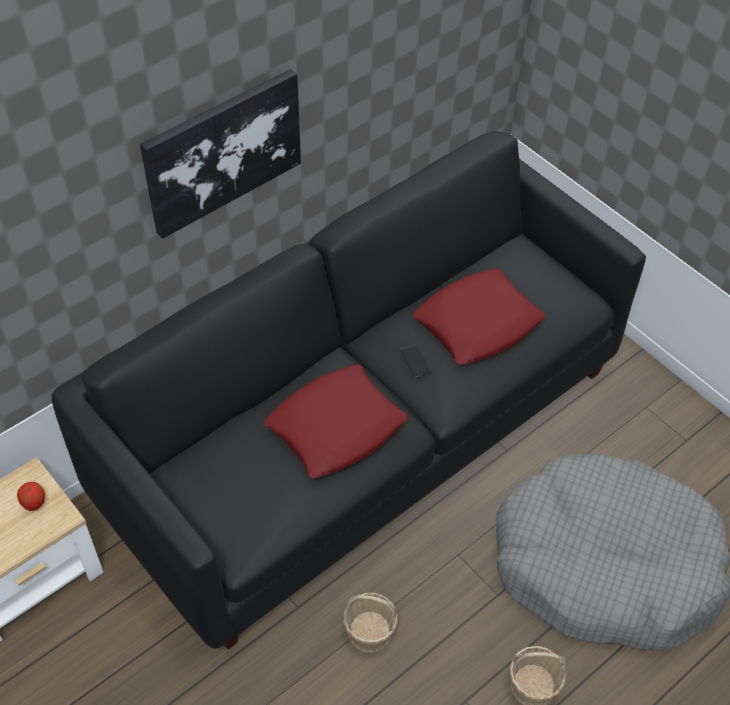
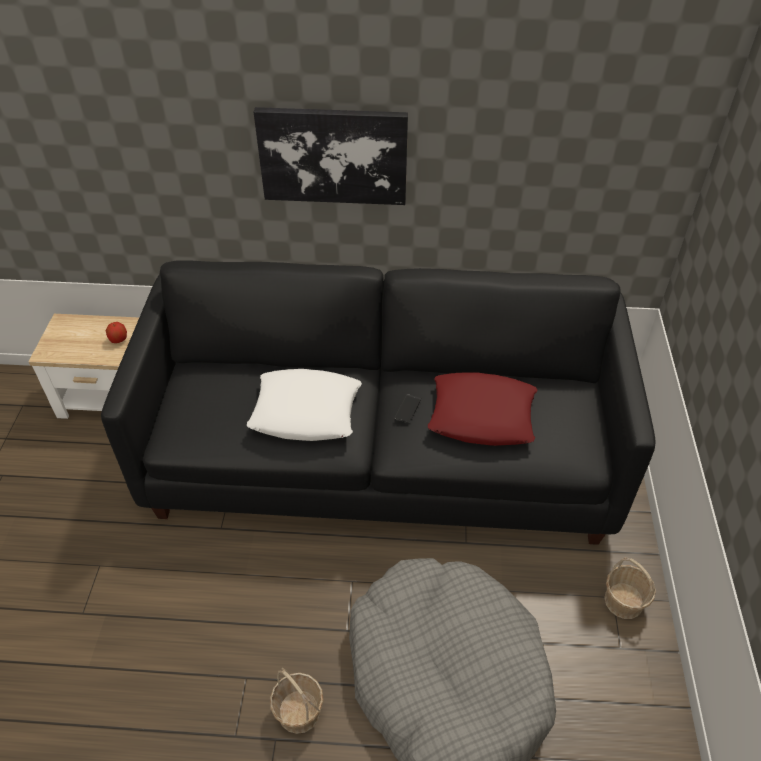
camera: 45 degrees right, 5 degrees down
red pillow [264,364,408,478] -> white pillow [247,369,362,441]
basket [343,593,398,653] -> basket moved to [604,557,656,619]

